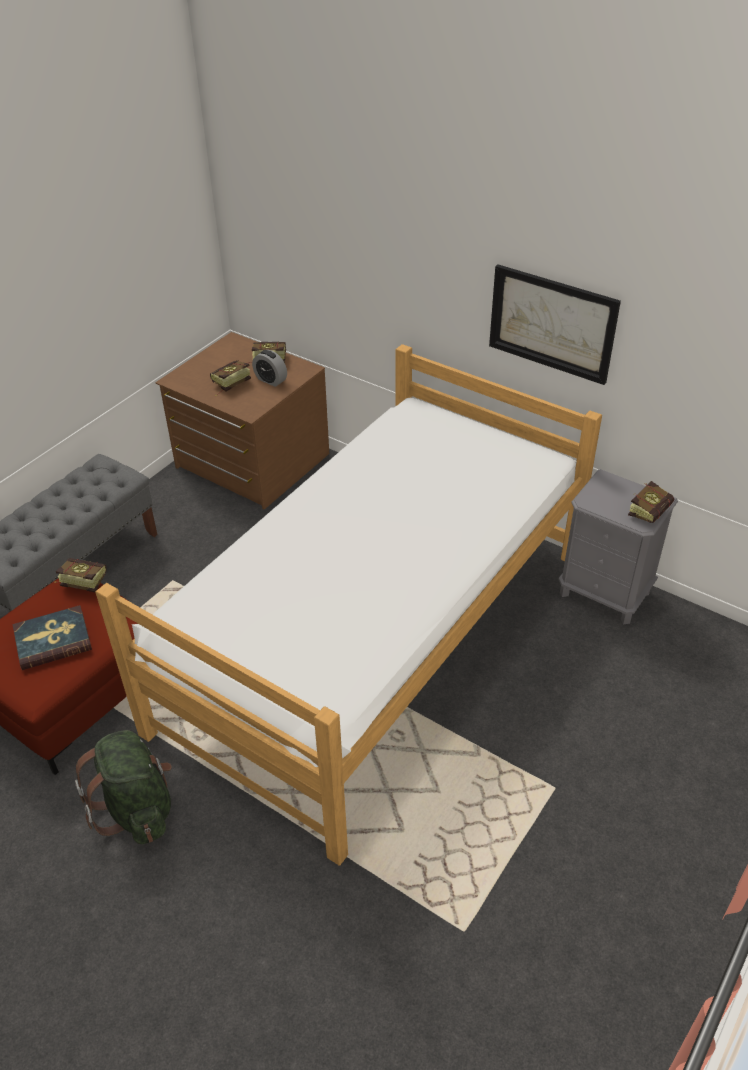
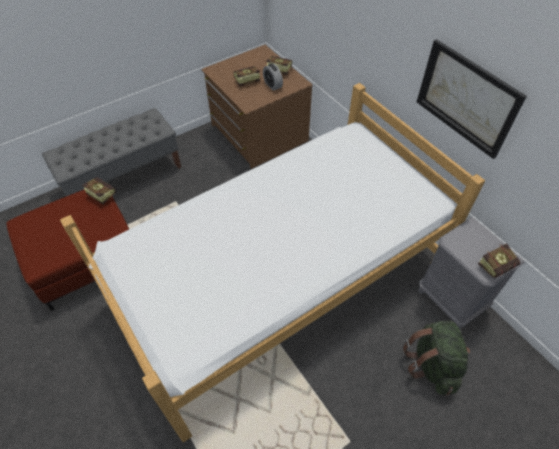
camera: 20 degrees right, 10 degrees up
book [12,605,92,670] -> none
green backpack [75,730,172,844] -> green backpack moved to [403,321,470,395]

